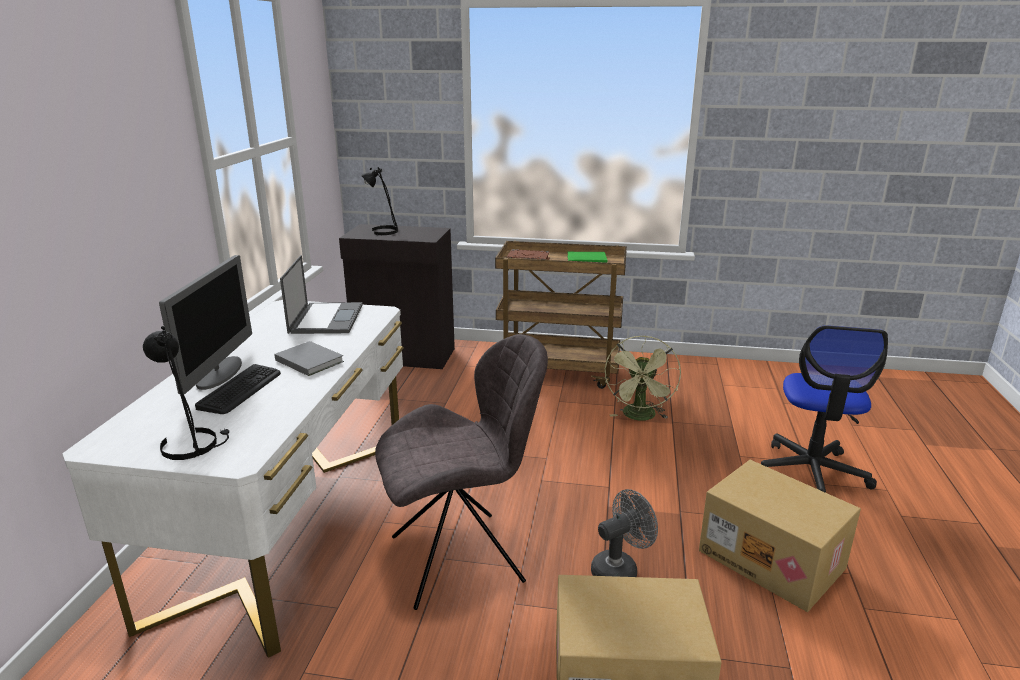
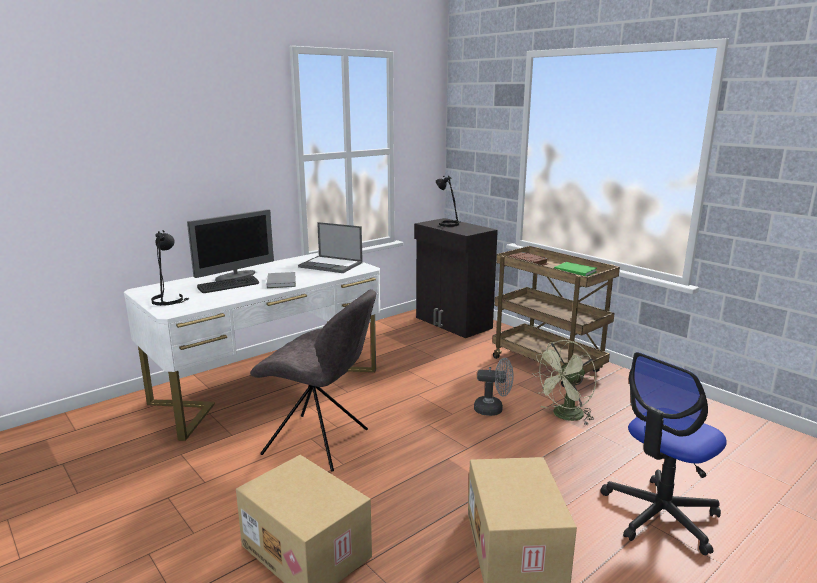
camera: 40 degrees right, 5 degrees down
laptop [280,255,363,334] -> laptop turned 75 degrees clockwise [298,222,363,273]
grey fan [591,489,658,577] -> grey fan moved to [474,358,514,416]

